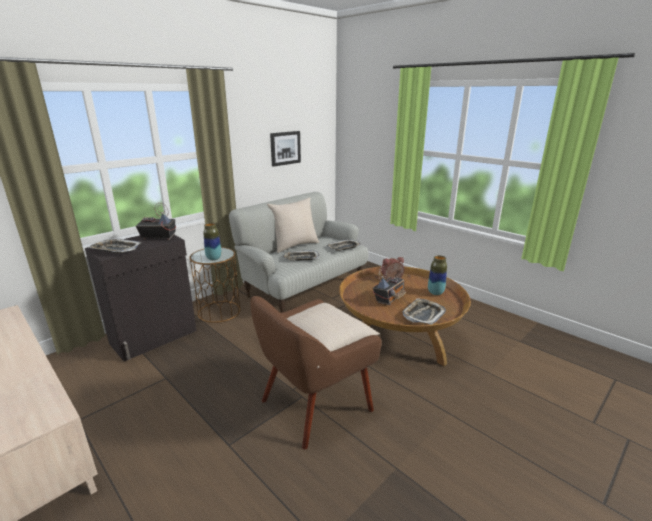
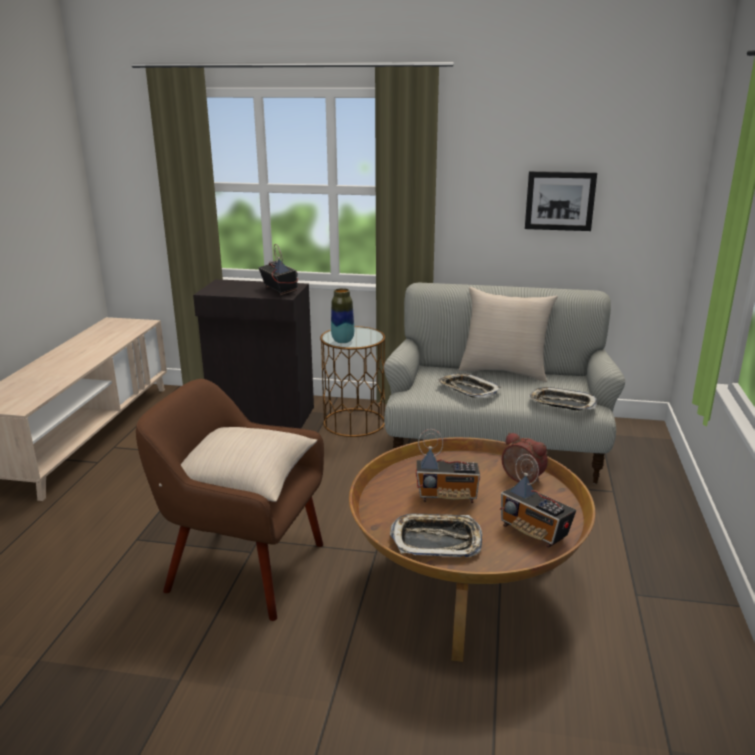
camera: 55 degrees right, 0 degrees up
tray [89,239,142,253] -> none
vase [428,255,447,295] -> radio [500,454,576,548]

